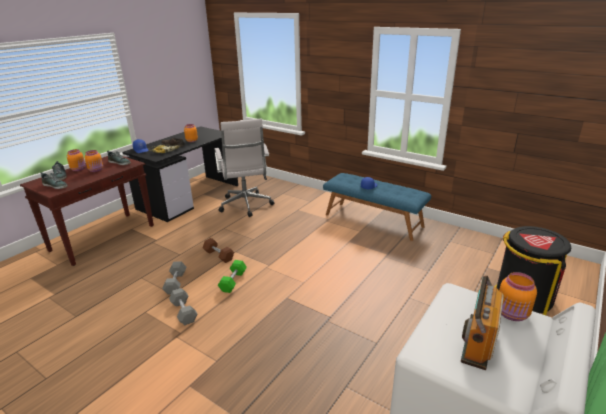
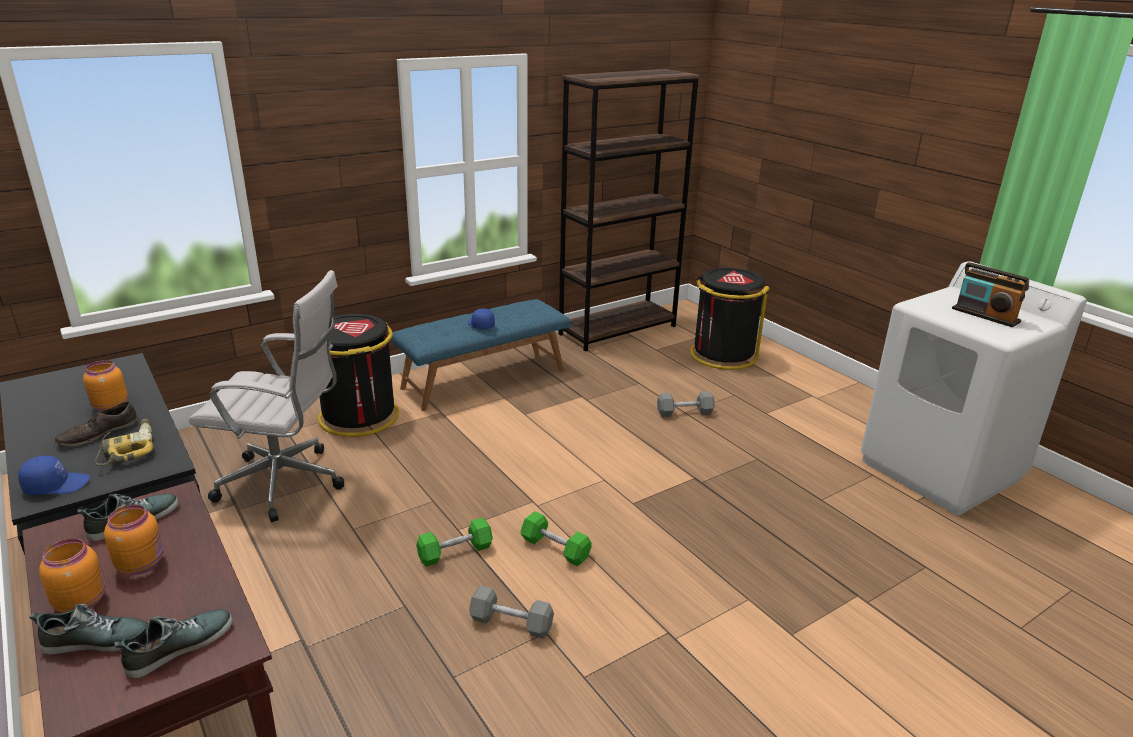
camera: 70 degrees left, 0 degrees up
grey dumbbell [169,288,197,325] -> grey dumbbell moved to [657,391,715,417]
brown dumbbell [203,238,234,263] -> green dumbbell [416,517,493,567]
orange jar [499,272,537,321] -> none
none -> black trash can [318,314,399,437]
none -> brown bookcase [559,69,700,352]

